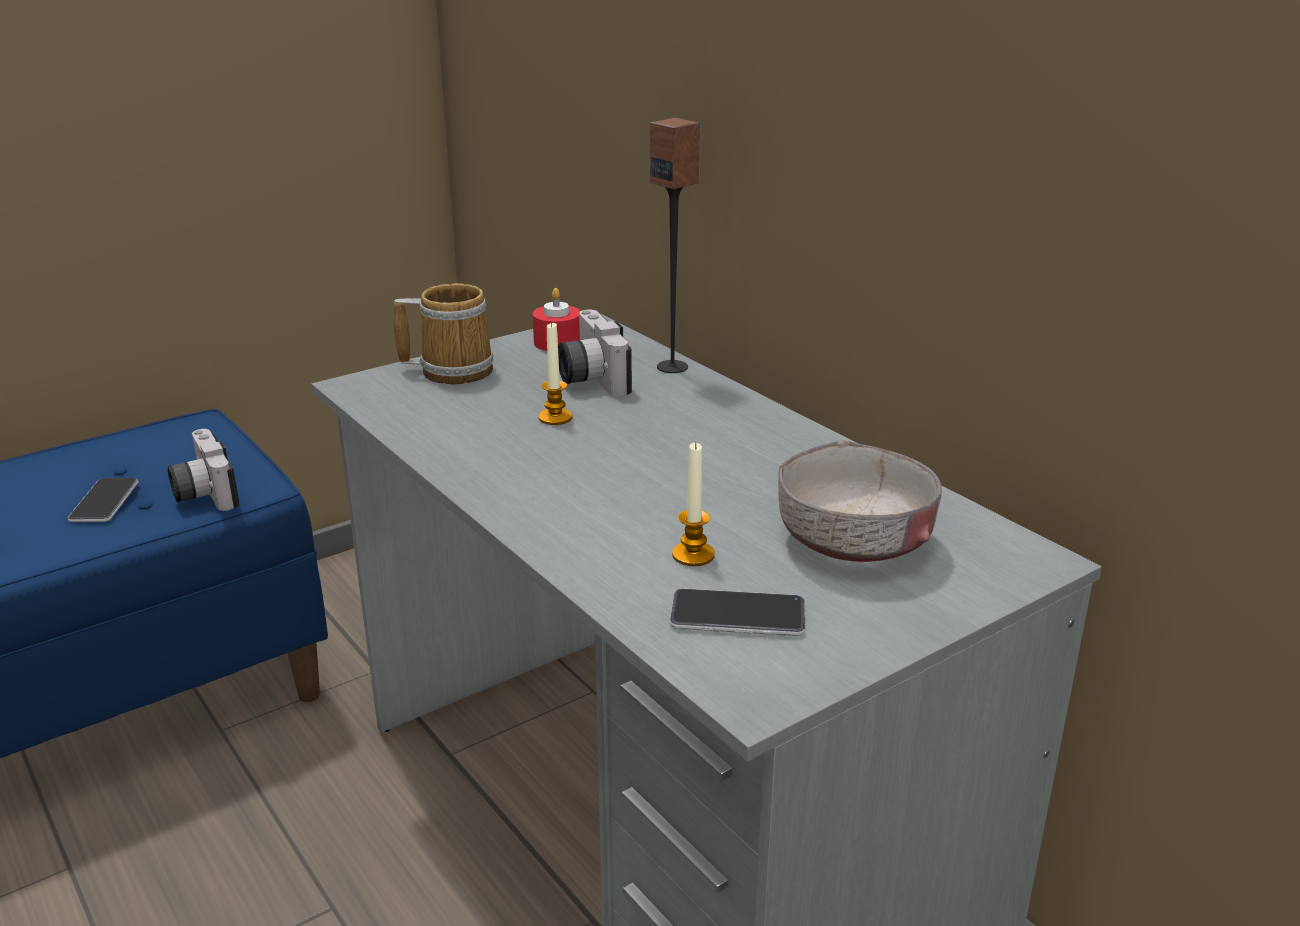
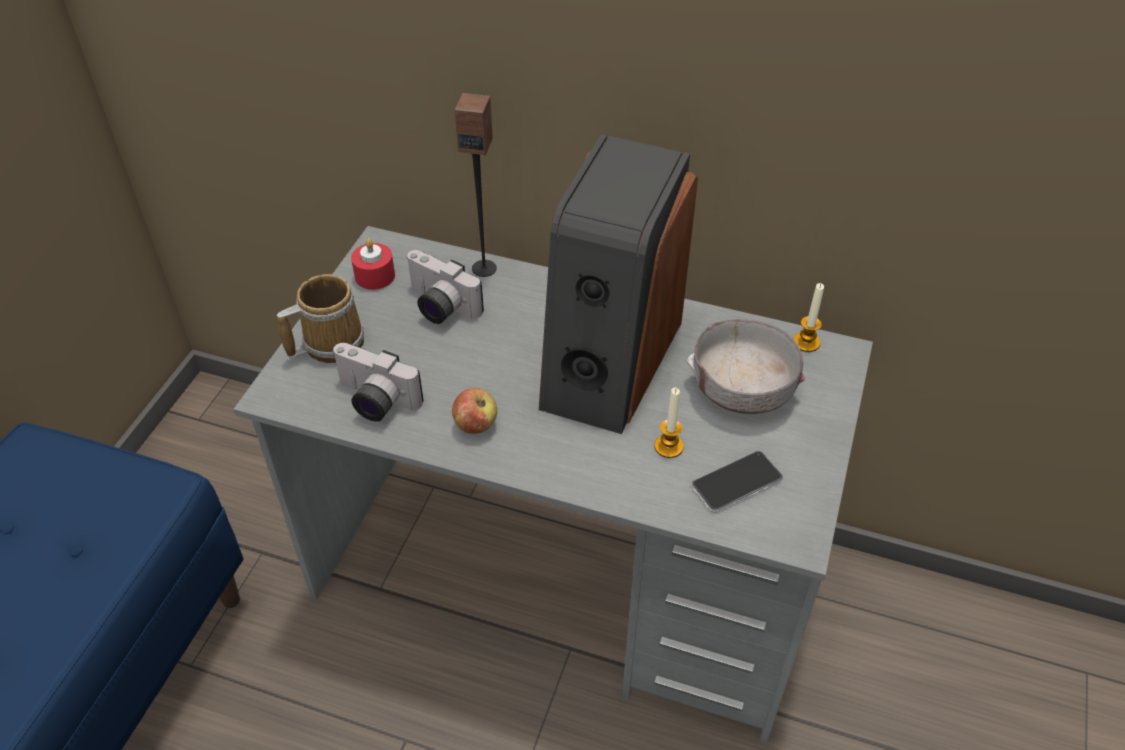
camera: 35 degrees left, 20 degrees up
phone [68,478,139,522] -> none
camera [168,429,239,511] -> camera moved to [332,343,424,422]
candle [538,321,573,425] -> candle moved to [794,283,824,352]
none -> apple [452,388,497,434]
none -> speaker [539,134,698,434]

